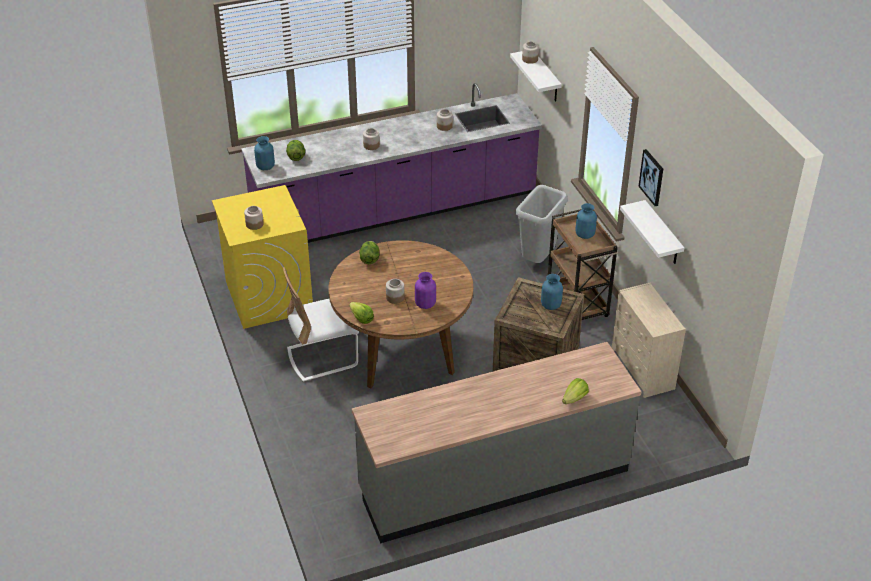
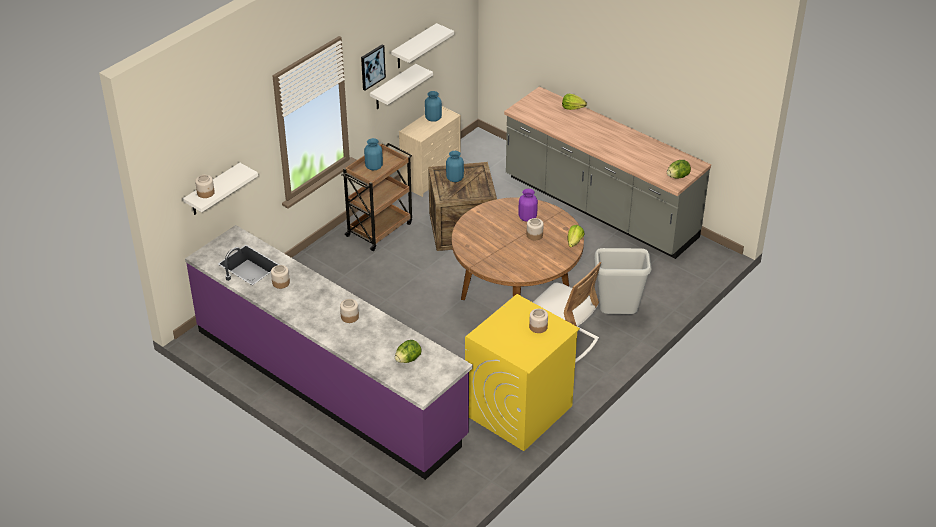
camera: 120 degrees left, 0 degrees up
blue vase [254,136,275,170] -> blue vase moved to [425,91,442,122]
lettuce [359,241,380,264] -> lettuce moved to [667,160,691,178]
grey trash can [516,185,568,263] -> grey trash can moved to [594,248,652,314]
none -> white shelf [391,23,454,68]

